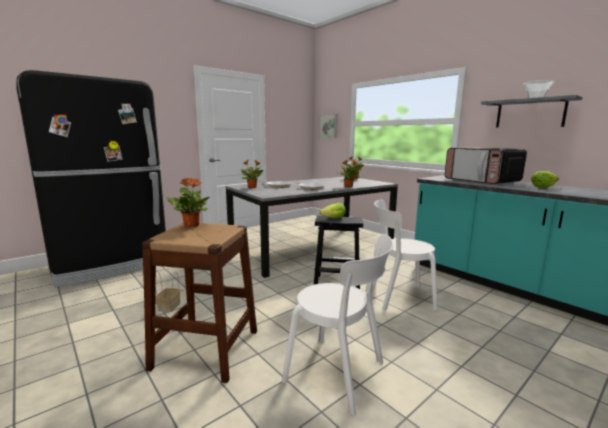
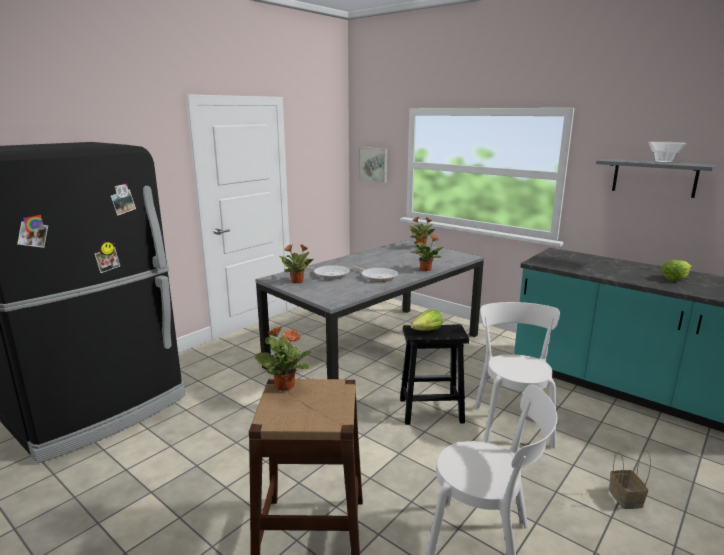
camera: 10 degrees left, 5 degrees up
basket [155,272,180,312] -> basket moved to [609,450,651,509]
white chair [373,199,438,311] -> white chair turned 105 degrees clockwise [474,302,560,449]
microwave [445,147,527,185] -> none

